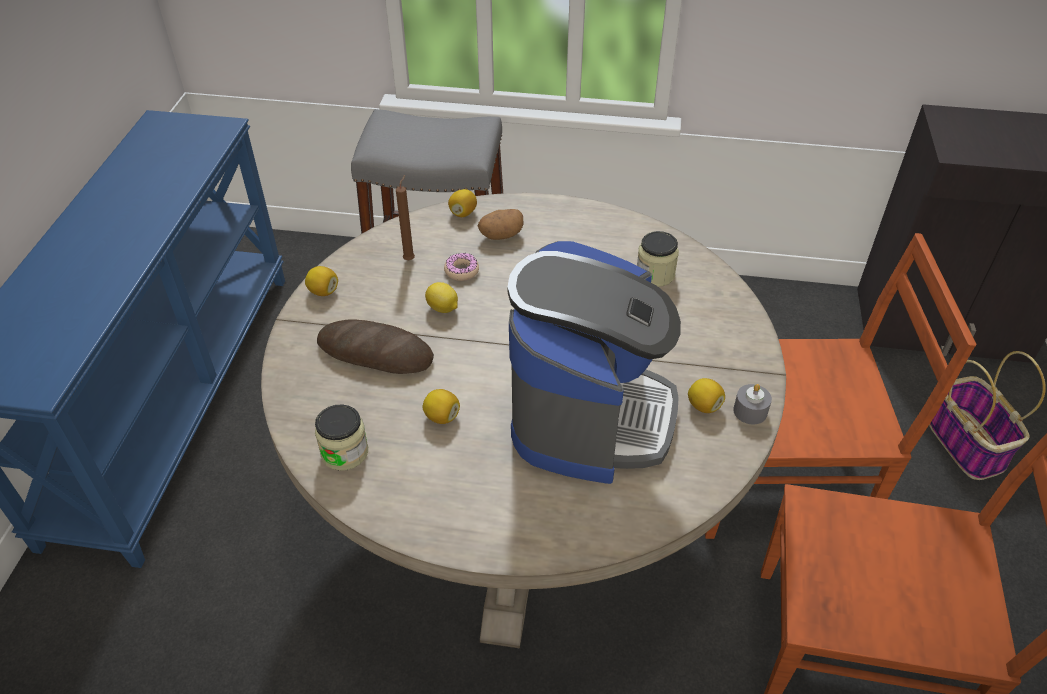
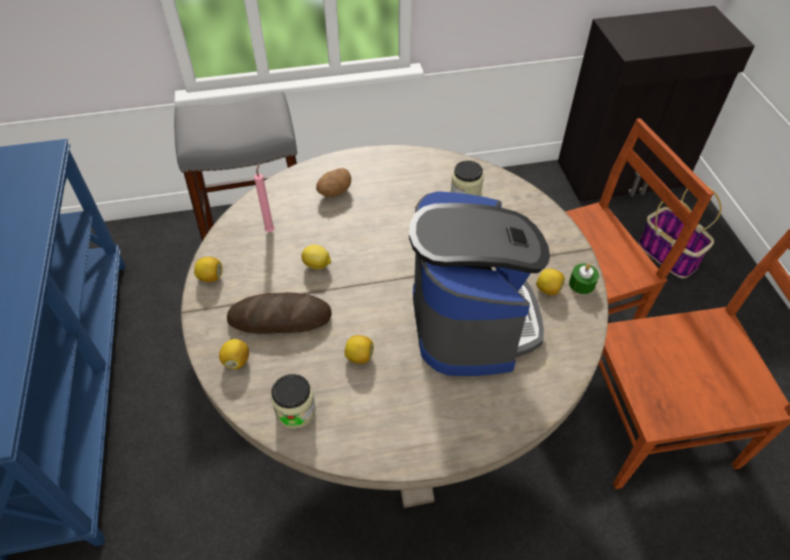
camera: 20 degrees left, 5 degrees up
brown candle [396,175,415,260] -> pink candle [254,164,274,232]
donut [444,253,479,281] -> none
lemon [448,189,477,217] -> lemon moved to [219,339,249,369]
grey candle [733,384,772,425] -> green candle [569,264,599,294]

